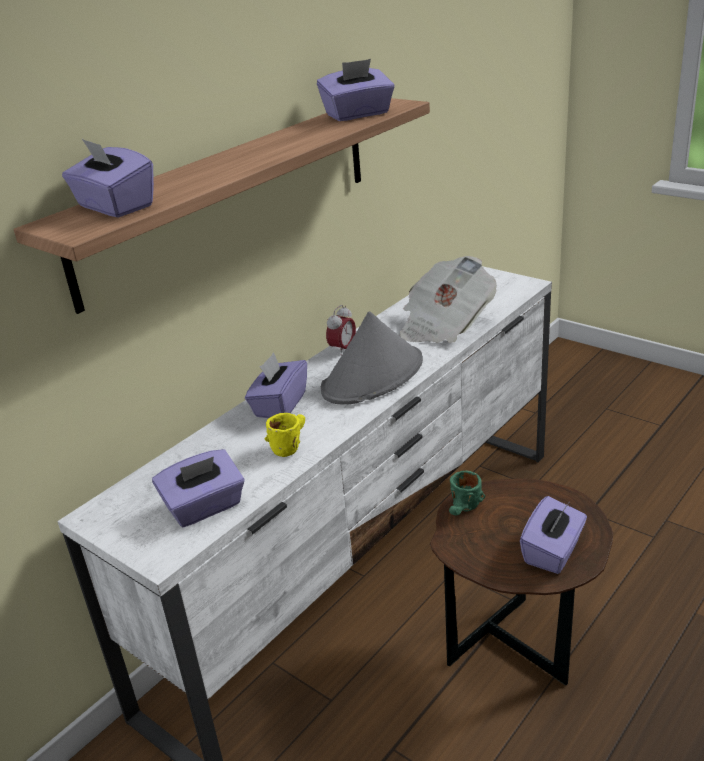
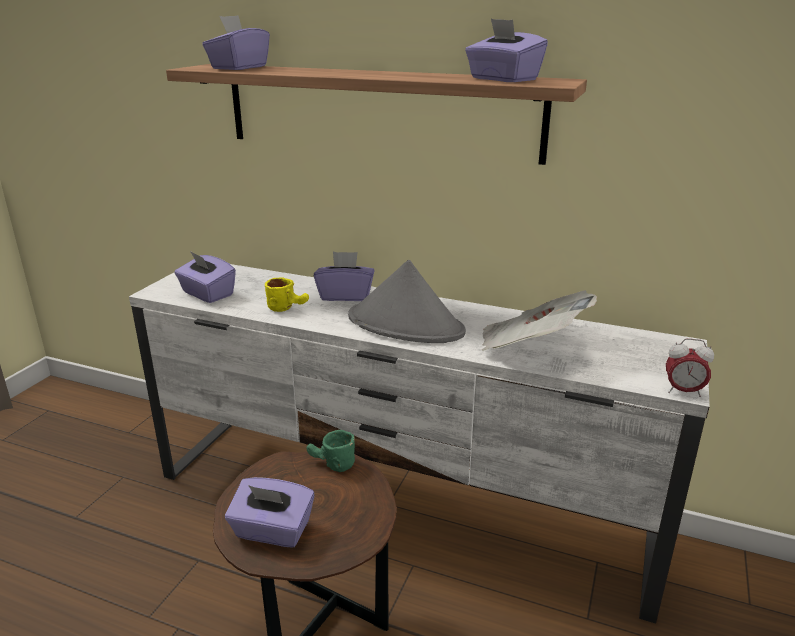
camera: 70 degrees right, 5 degrees down
alarm clock [326,305,356,356] -> alarm clock moved to [666,338,714,397]

